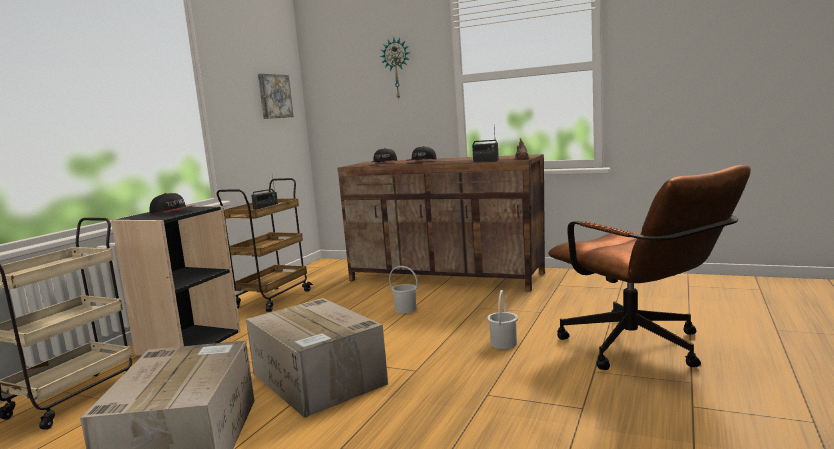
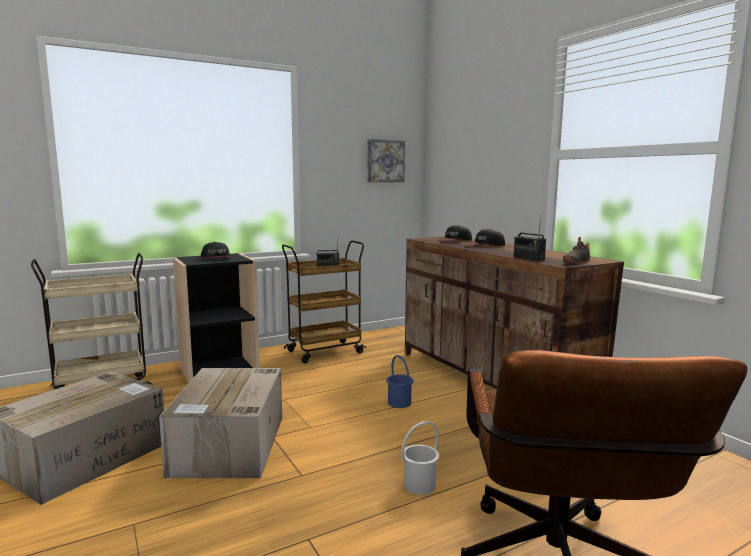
camera: 35 degrees right, 0 degrees up
wall clock [380,37,410,100] -> none
white bucket [389,266,418,314] -> blue bucket [386,355,414,408]

